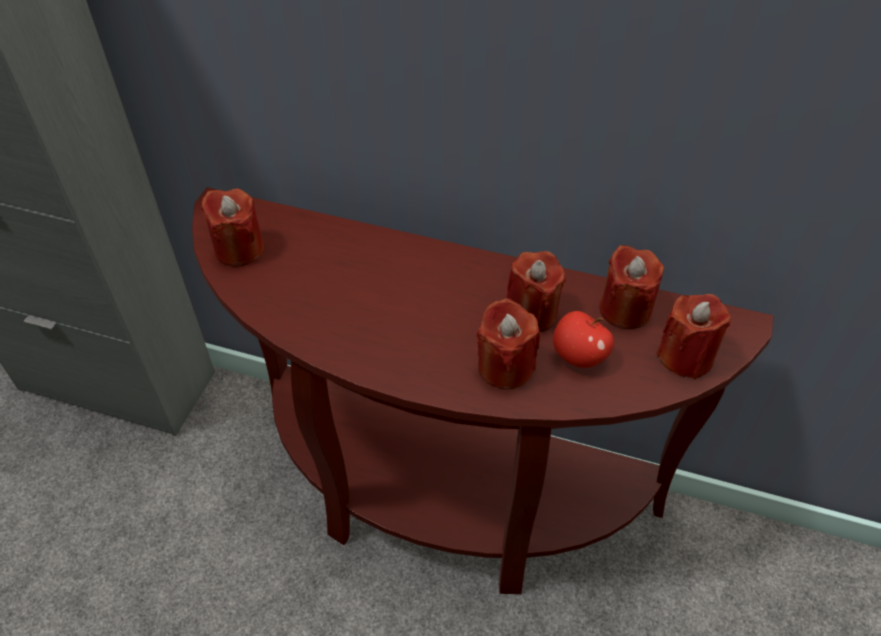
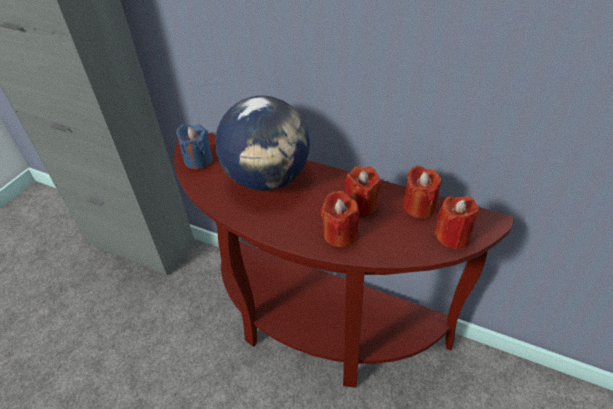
camera: 10 degrees right, 5 degrees down
red candle [201,188,264,267] -> blue candle [176,124,213,170]
apple [553,311,614,368] -> none
none -> globe [215,96,310,191]

